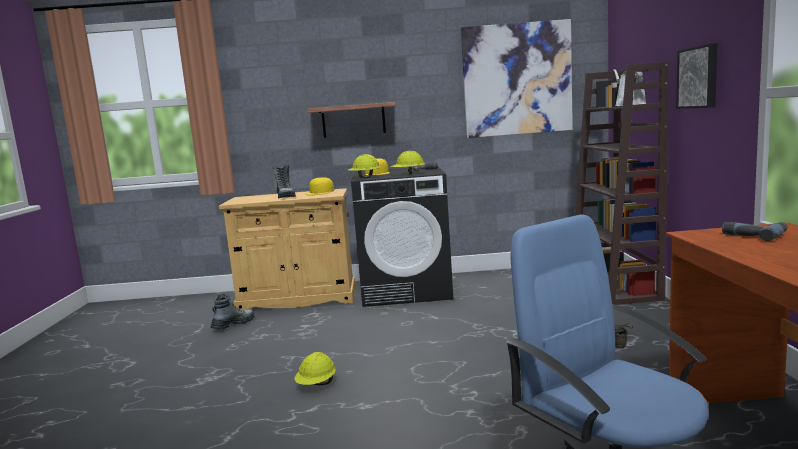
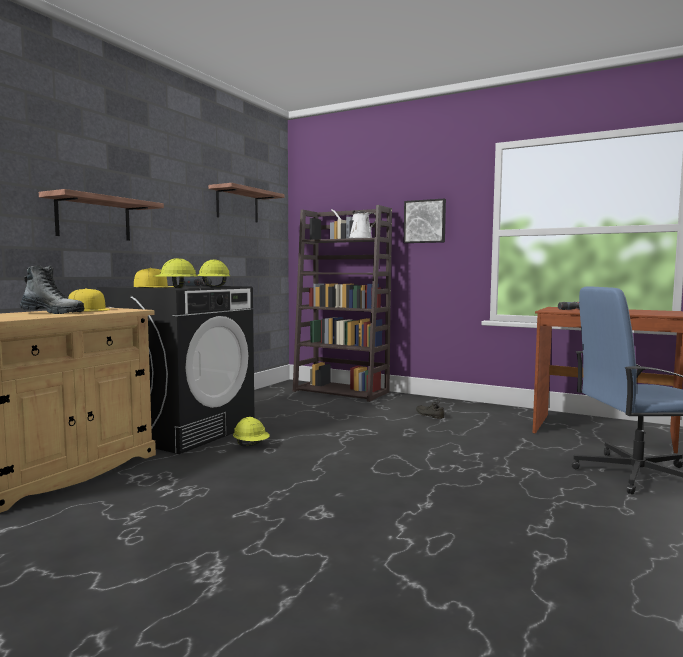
camera: 60 degrees left, 5 degrees down
boot [210,294,254,330] -> none
yellow hard hat [295,352,336,385] -> yellow hard hat moved to [233,417,270,446]
picture [461,19,573,138] -> shelf [208,183,285,223]

